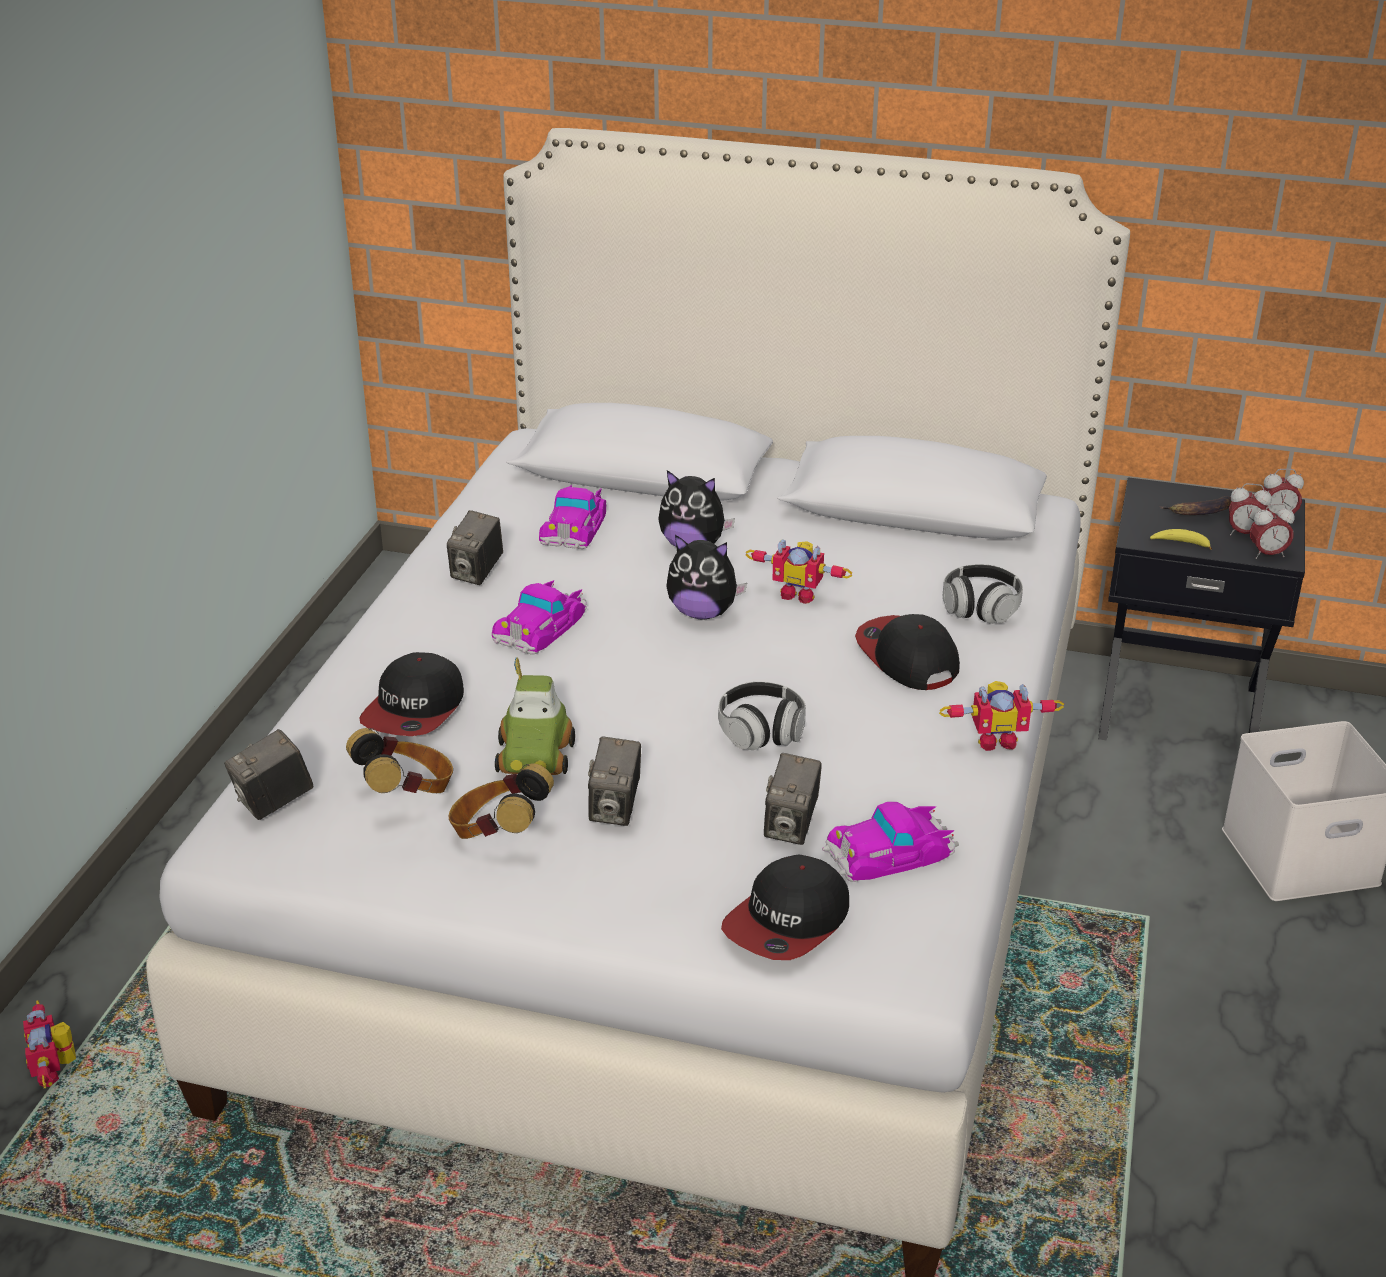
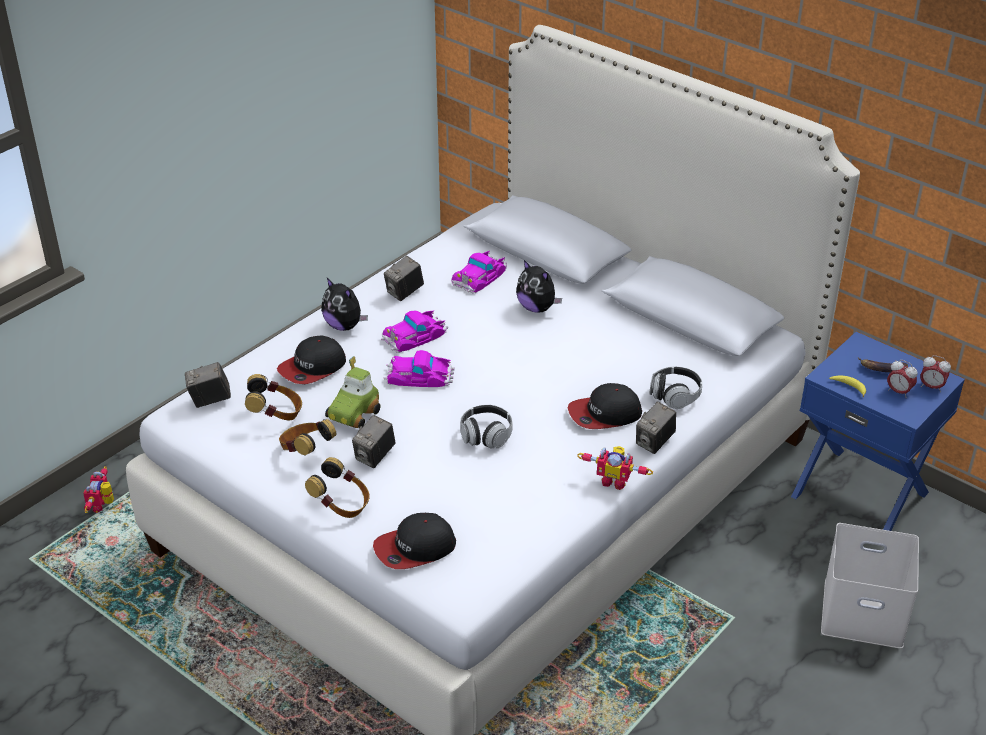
camera: 25 degrees right, 5 degrees up
plush toy [666,535,747,620] -> plush toy moved to [321,278,368,331]
toy robot [746,539,852,604] -> none
camera [764,753,822,845] -> camera moved to [636,401,676,454]
toy car [822,802,959,882] -> toy car moved to [384,350,455,387]
cap [855,614,960,690] -> cap turned 105 degrees counterclockwise [568,383,642,429]
black nightstand [1098,477,1305,741] -> blue nightstand [791,332,965,531]
alarm clock [1250,504,1295,559] -> none
none -> headphones [305,457,370,518]

